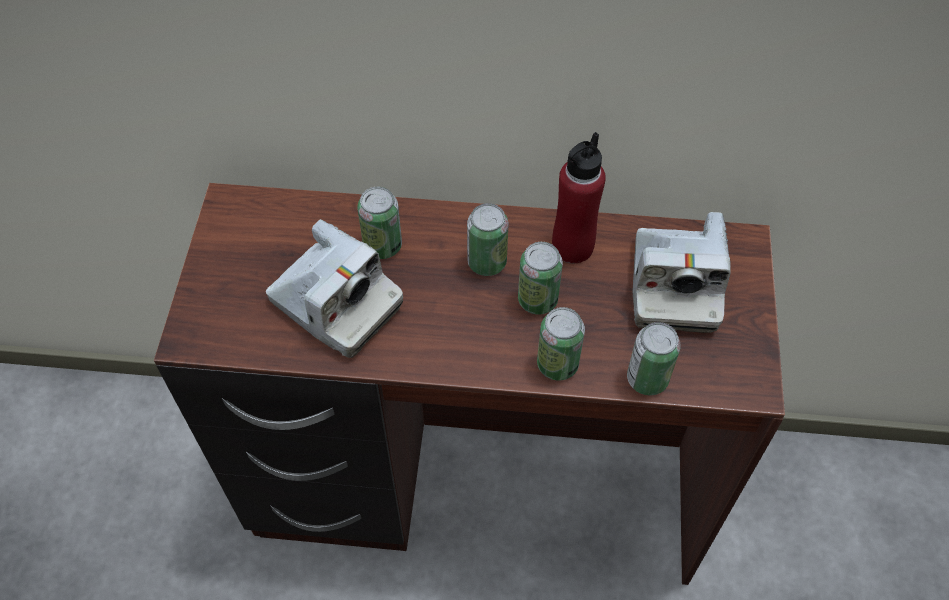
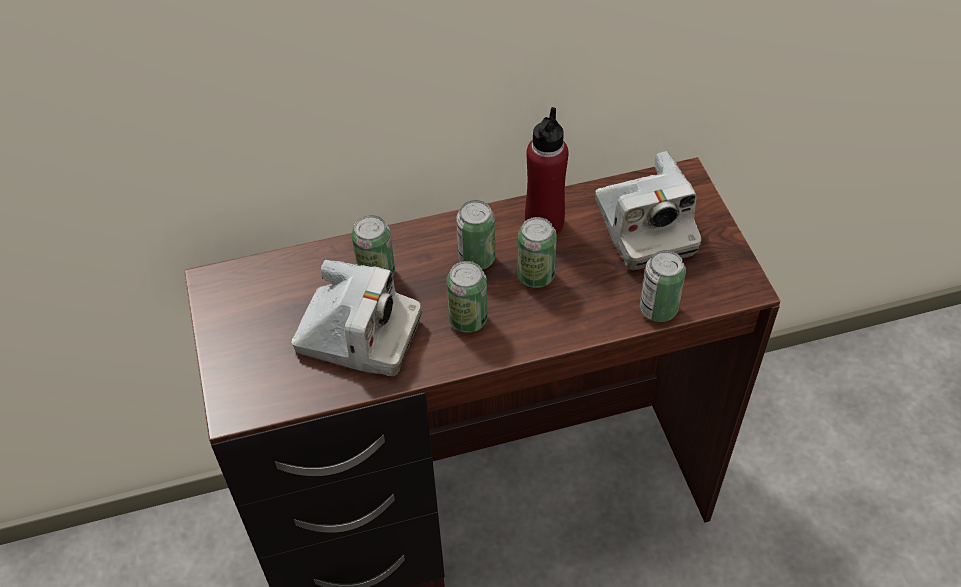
camera: 20 degrees left, 5 degrees down
can [537,307,585,380] -> can moved to [446,261,488,333]

